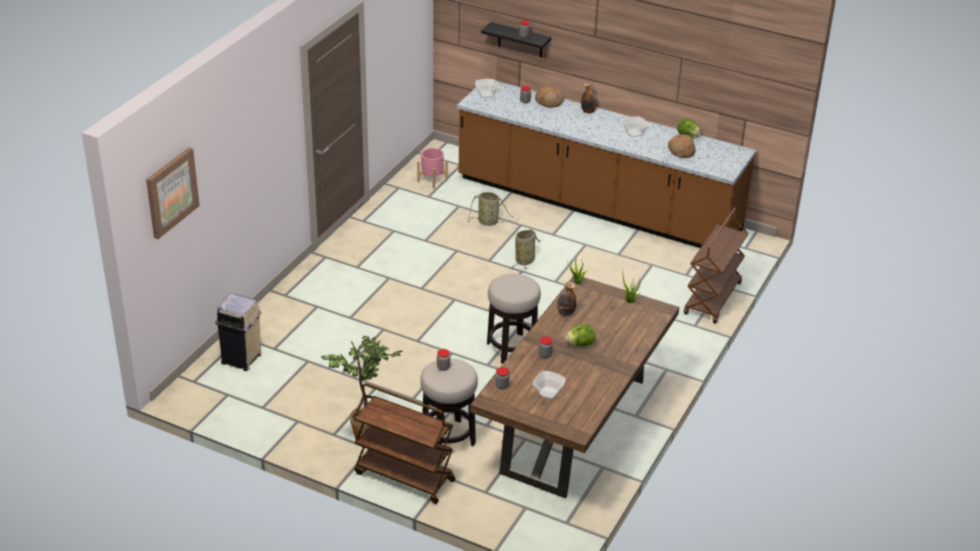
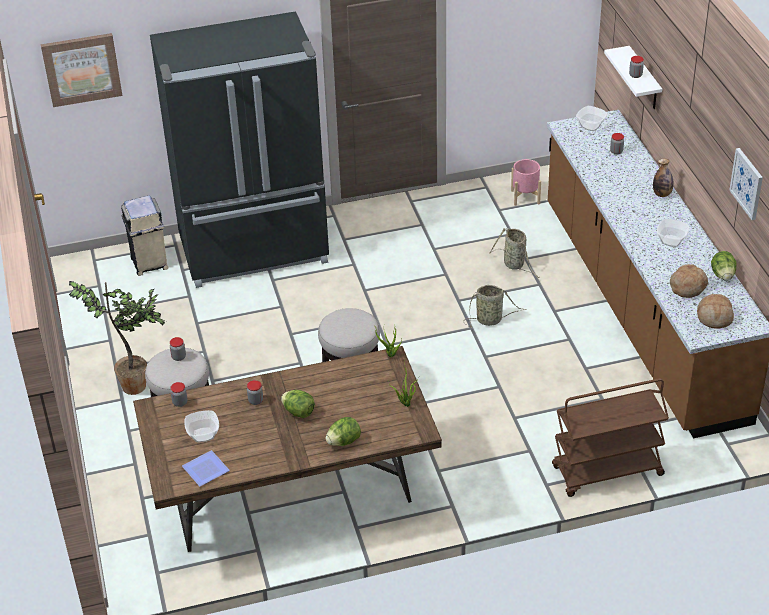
camera: 50 degrees right, 5 degrees up
brown cart [354,383,455,504] -> none
black shelf [481,22,551,57] -> white shelf [604,46,662,109]
bread [535,85,564,108] -> bread moved to [697,294,734,329]
bottle [557,282,576,316] -> none
none -> black fridge [150,11,329,288]
none -> plate [182,450,230,486]
none -> lettuce [325,417,361,446]
none -> picture [729,148,763,220]

